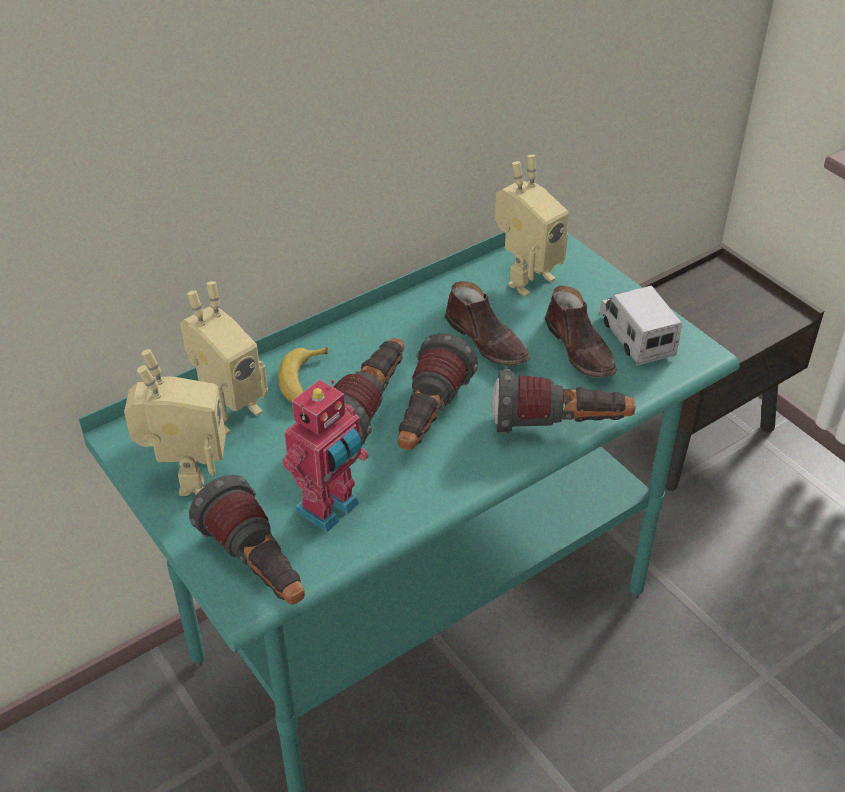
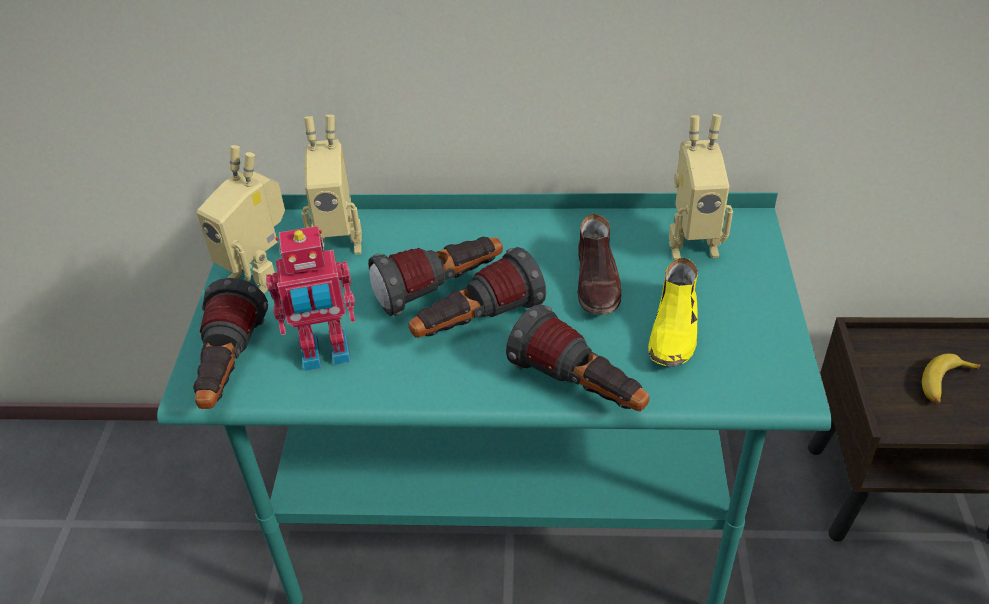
camera: 40 degrees right, 0 degrees up
toy robot [124,349,226,496] -> toy robot turned 90 degrees clockwise [197,145,285,293]
banana [278,347,328,403] -> banana moved to [922,354,980,404]
brown shoe [545,286,617,378] -> yellow shoe [648,258,698,367]
toy truck [599,286,682,365] -> none

